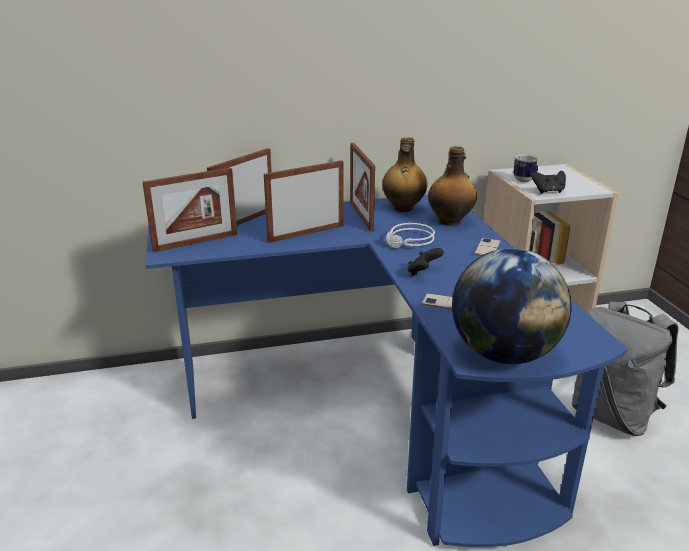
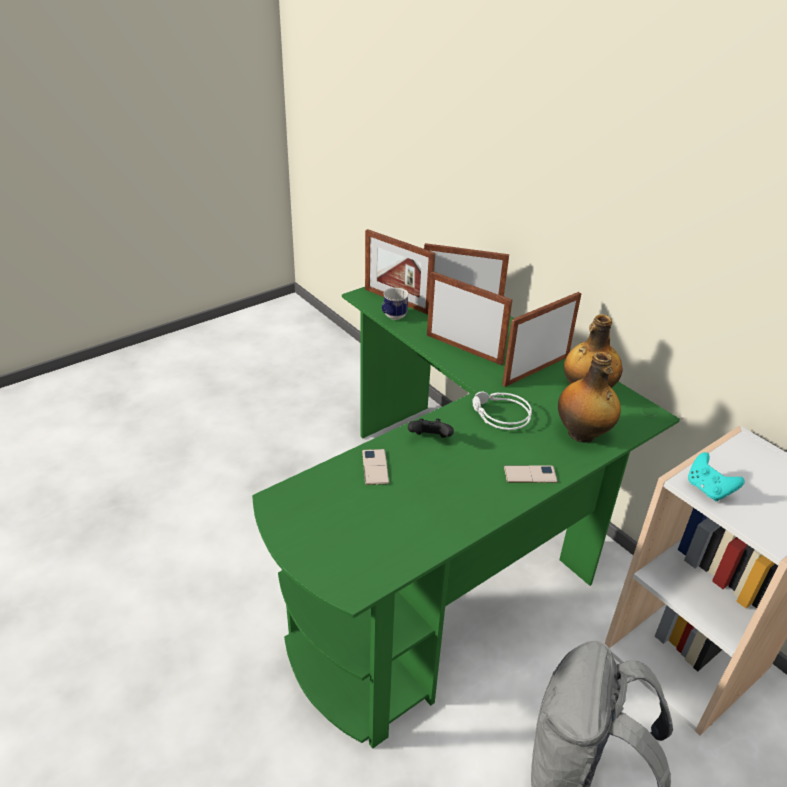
camera: 65 degrees right, 10 degrees up
blue desk [146,195,628,547] -> green desk [252,287,680,749]
globe [452,248,571,364] -> none
mug [513,154,538,182] -> mug moved to [382,287,409,320]
black game controller [531,171,566,194] -> turquoise game controller [688,452,745,501]

